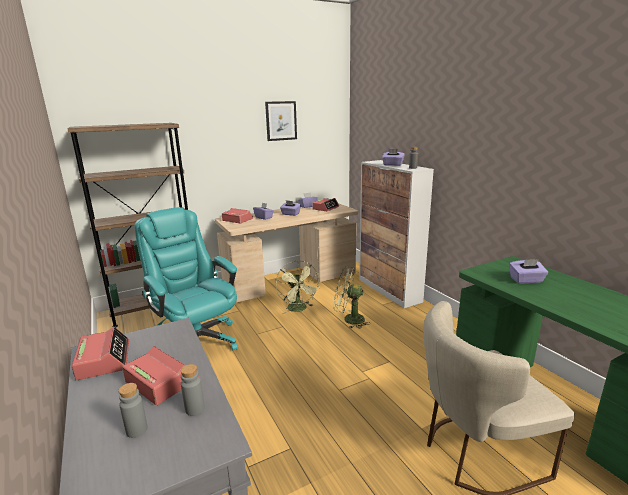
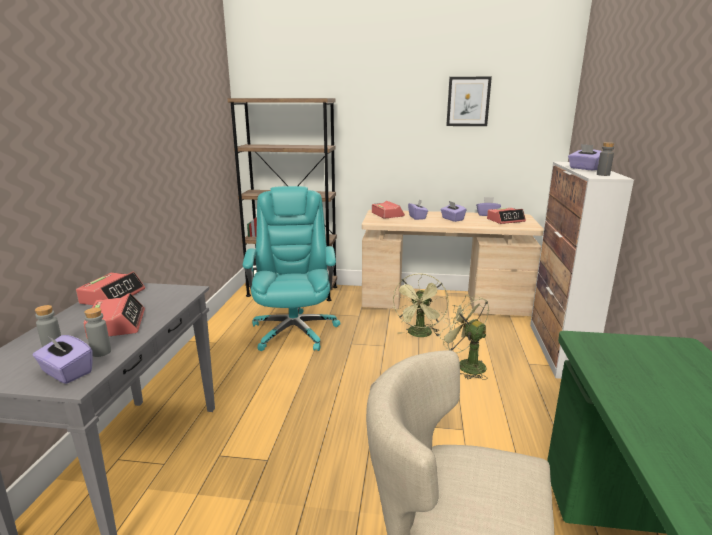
camera: 35 degrees right, 0 degrees up
purple tissue box [509,259,548,284] -> purple tissue box moved to [32,335,93,384]

